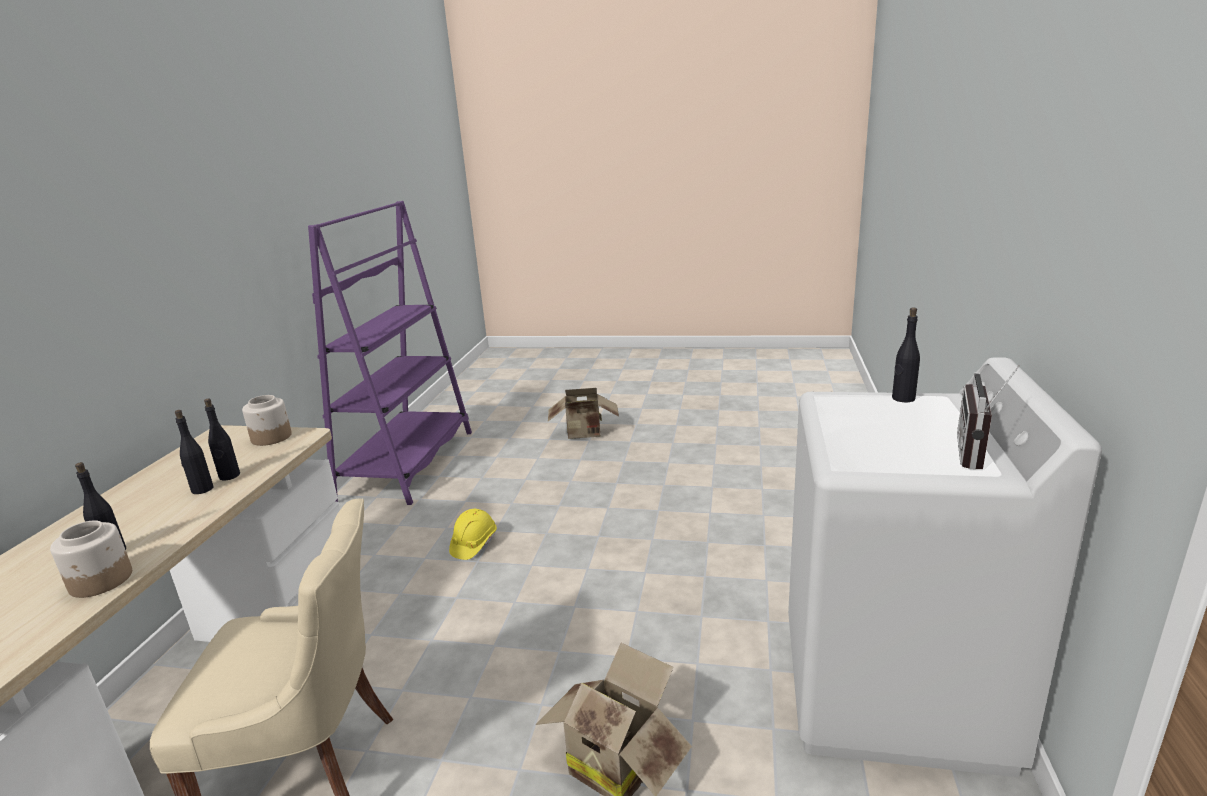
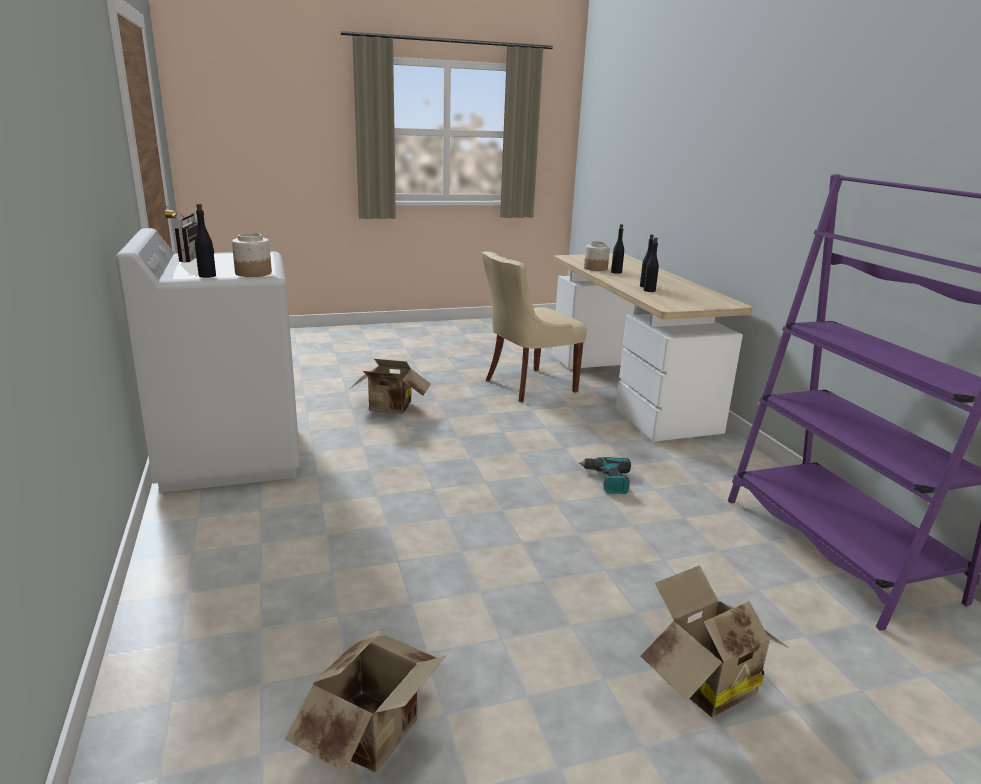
camera: 150 degrees right, 0 degrees up
jar [242,395,292,446] -> jar moved to [232,233,272,277]
yellow hard hat [449,509,497,560] -> power drill [579,457,631,494]
none -> cardboard box [285,629,446,772]

